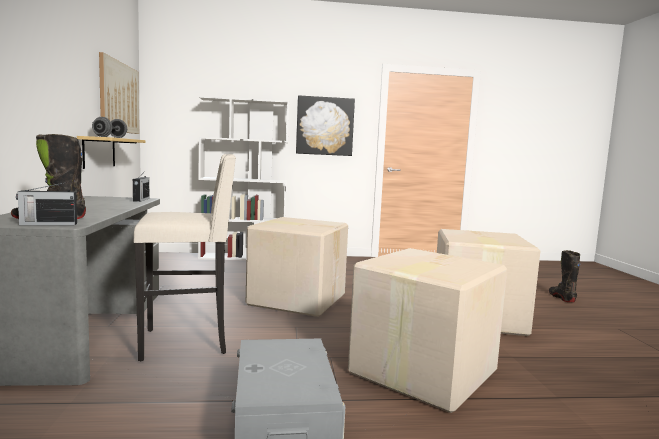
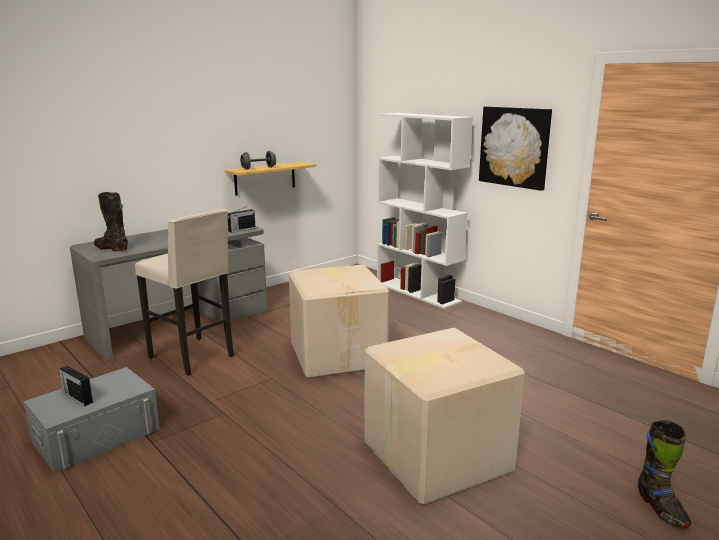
camera: 55 degrees right, 10 degrees up
radio [16,182,77,225] -> radio moved to [59,366,93,406]
picture [99,52,139,134] -> none
cardboard box [348,248,507,413] -> none
black boot [549,250,581,302] -> black boot turned 120 degrees clockwise [638,420,691,528]

